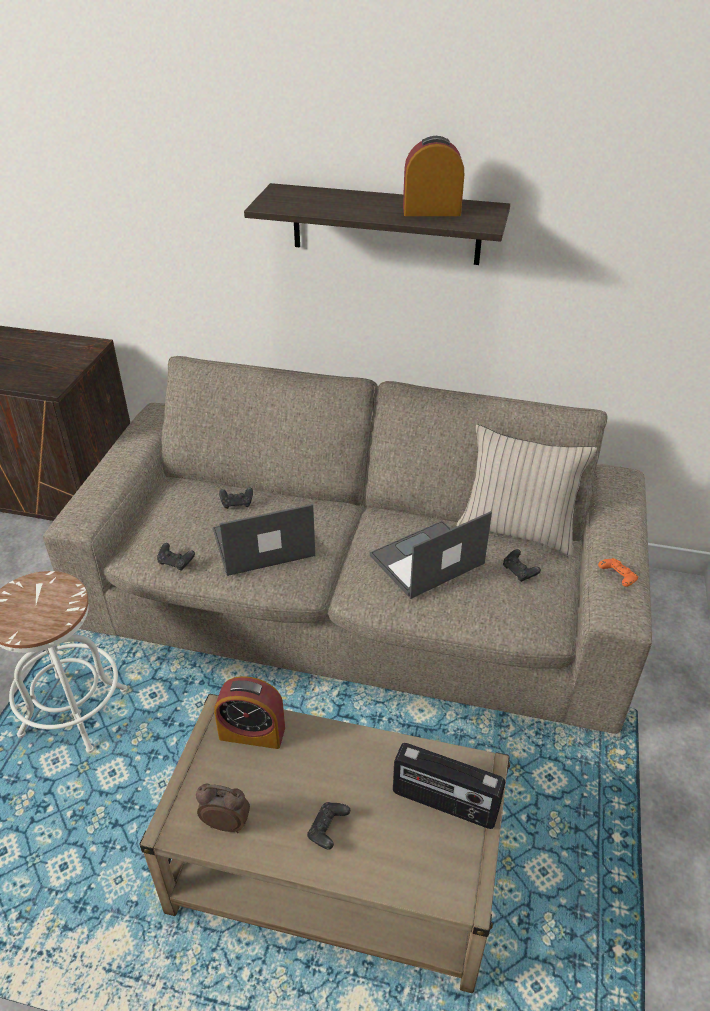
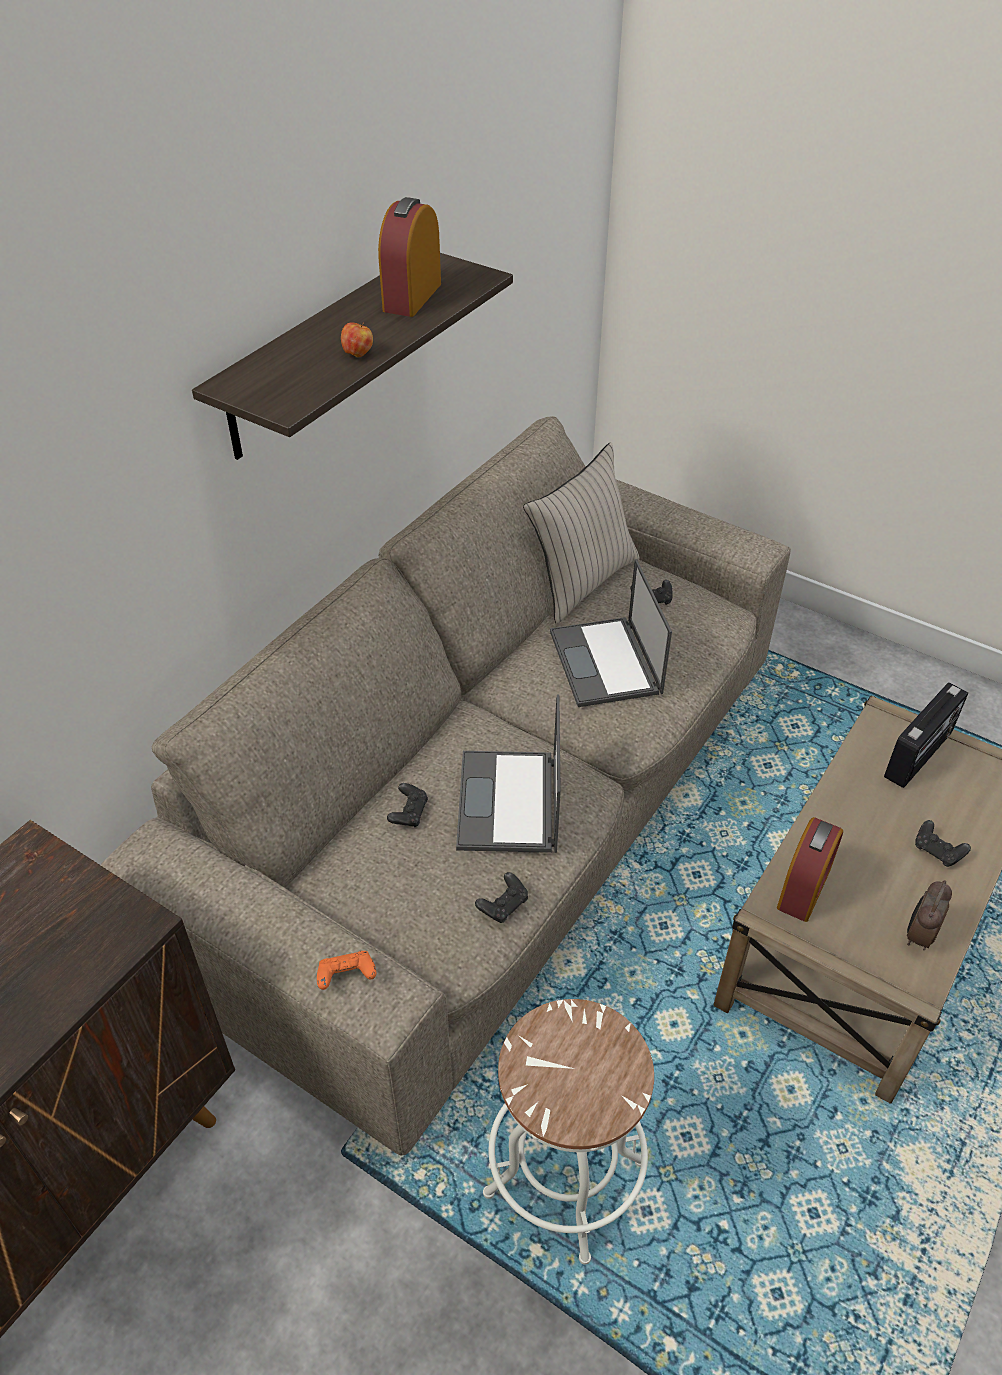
camera: 70 degrees left, 5 degrees up
orange game controller [598,558,638,587] -> orange game controller moved to [317,951,376,990]
none -> apple [341,322,373,357]

